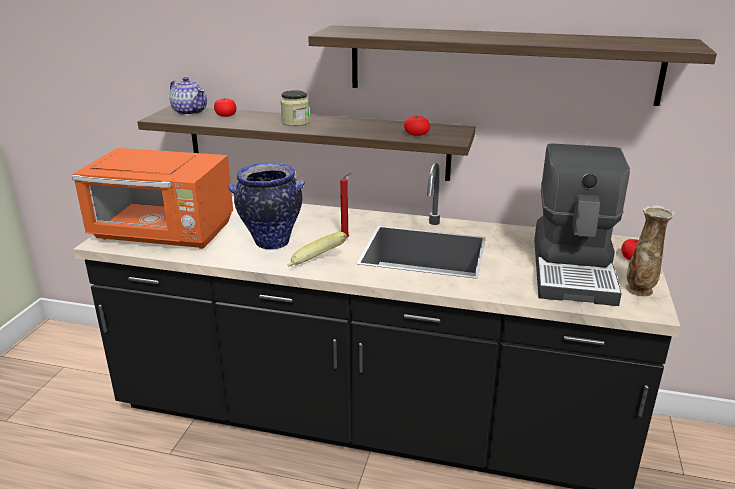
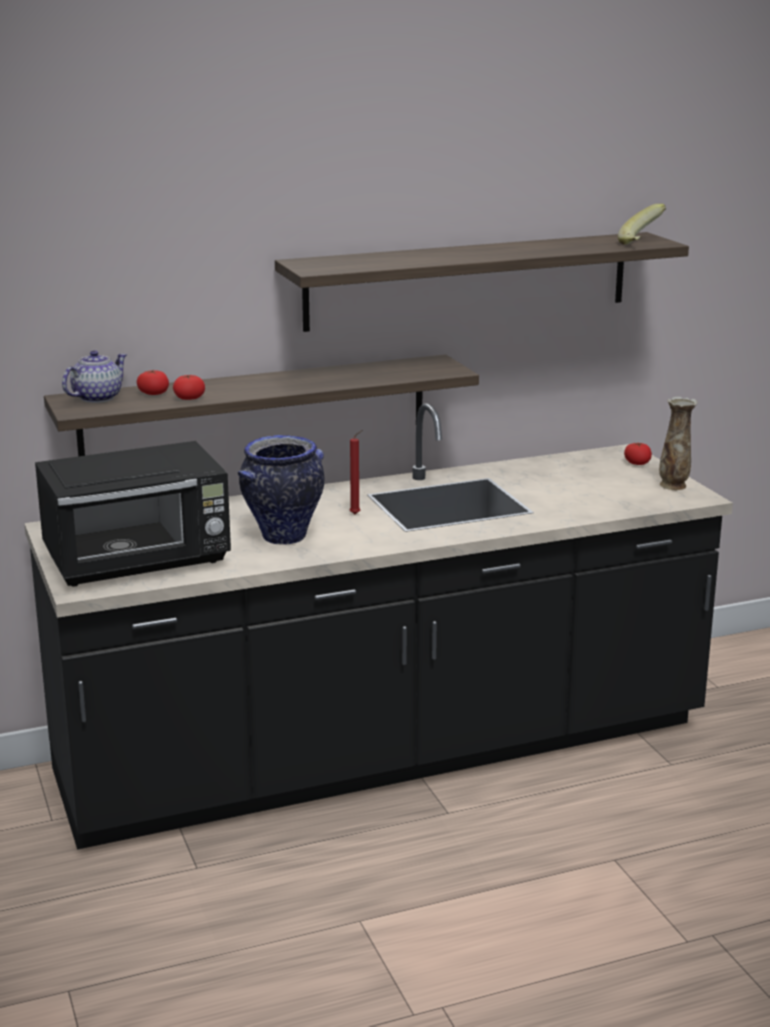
camera: 35 degrees left, 5 degrees down
orange microwave [72,148,233,249] -> black microwave [35,441,231,587]
teapot [169,77,207,115] -> teapot turned 60 degrees counterclockwise [62,350,127,403]
jar [280,90,309,126] -> none
banana [287,232,347,267] -> banana moved to [618,204,666,245]
tomato [404,115,430,136] -> tomato moved to [173,375,205,400]
coffee machine [534,143,630,306] -> none

